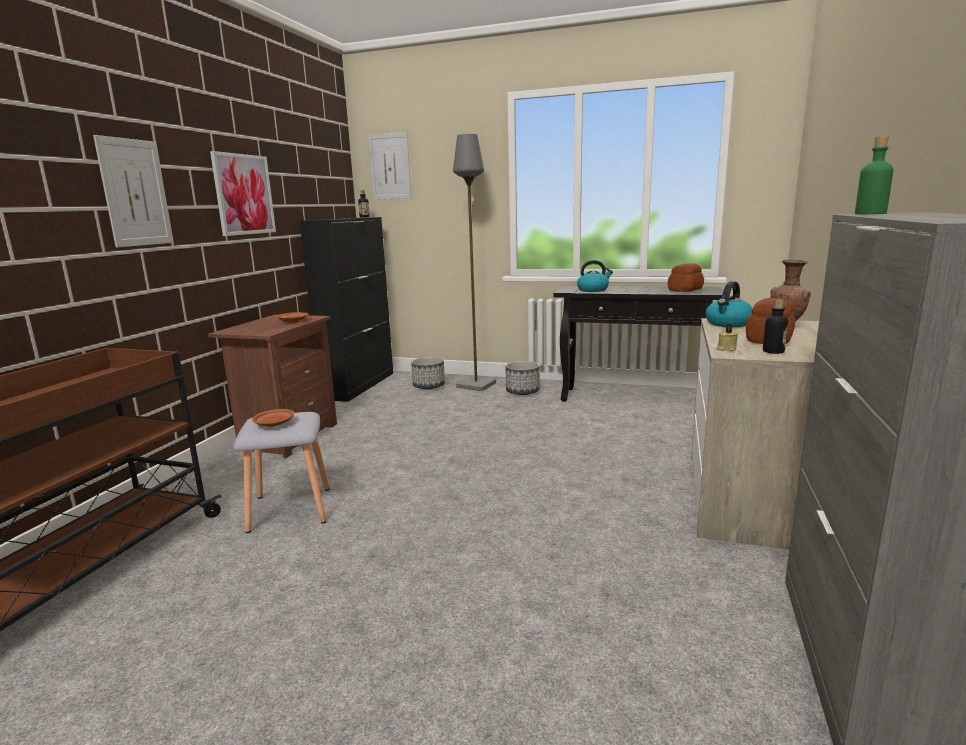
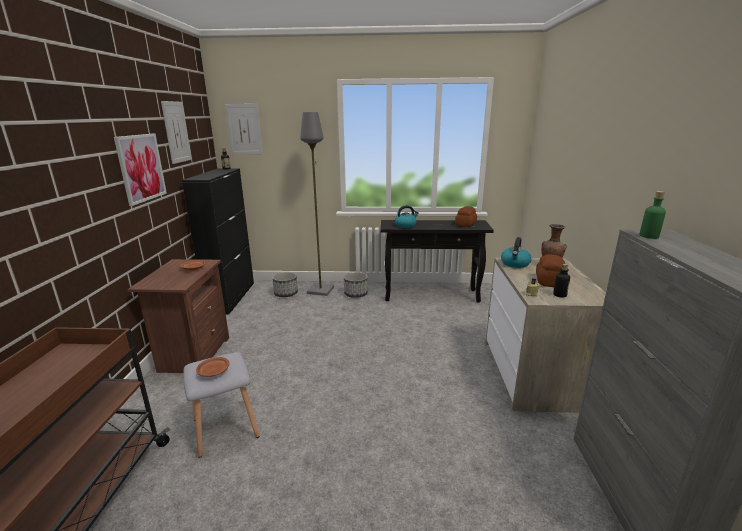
camera: 15 degrees left, 5 degrees up
picture [93,135,174,248] -> picture moved to [161,101,192,164]

